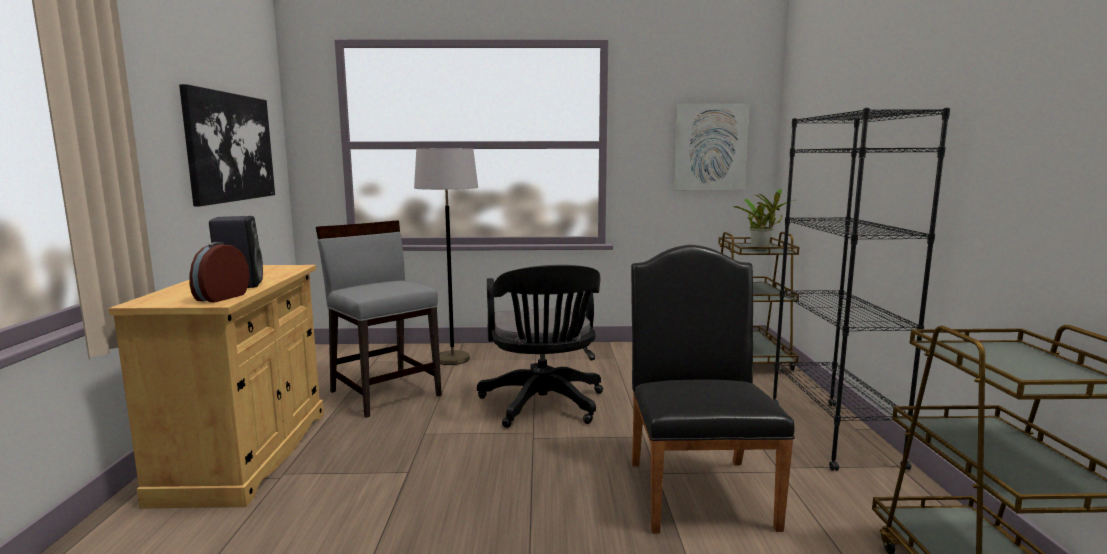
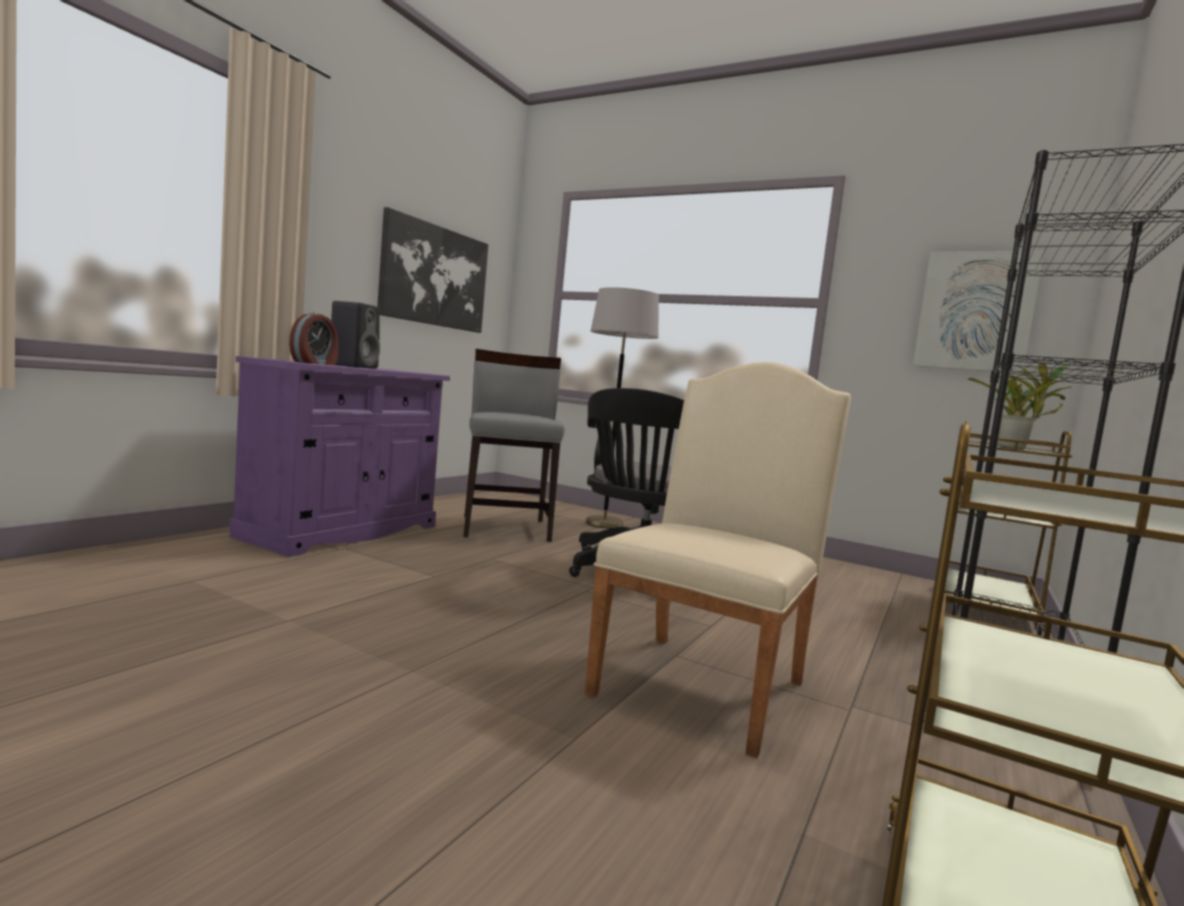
camera: 30 degrees right, 5 degrees down
beige cabinet [109,265,324,509] -> purple cabinet [230,356,450,557]
alarm clock [189,242,249,302] -> alarm clock turned 150 degrees clockwise [289,312,339,365]
black chair [631,245,795,534] -> beige chair [585,362,851,758]

